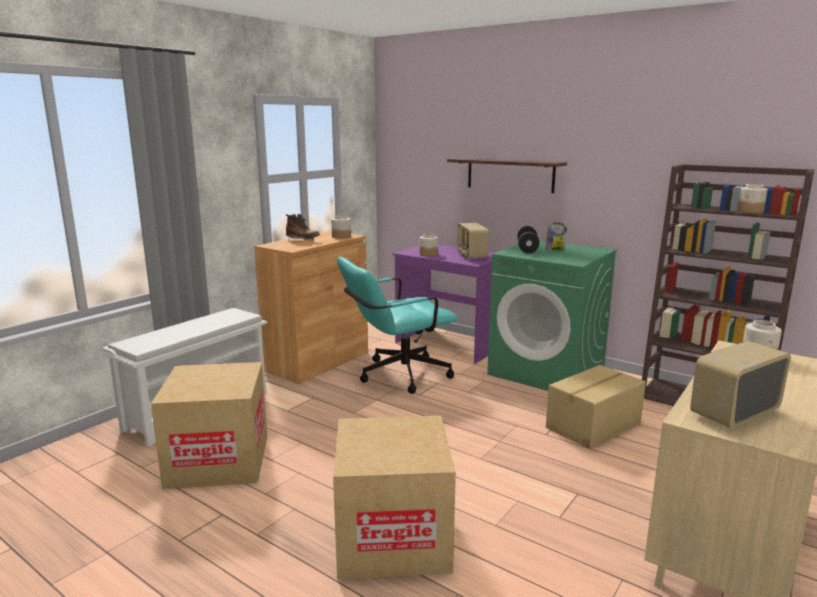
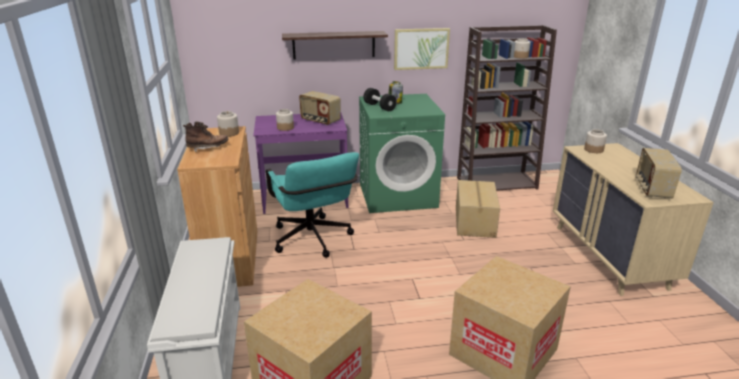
camera: 45 degrees left, 10 degrees up
turquoise office chair [337,257,458,394] -> turquoise office chair turned 45 degrees counterclockwise [266,152,359,258]
none -> picture [394,28,450,70]

